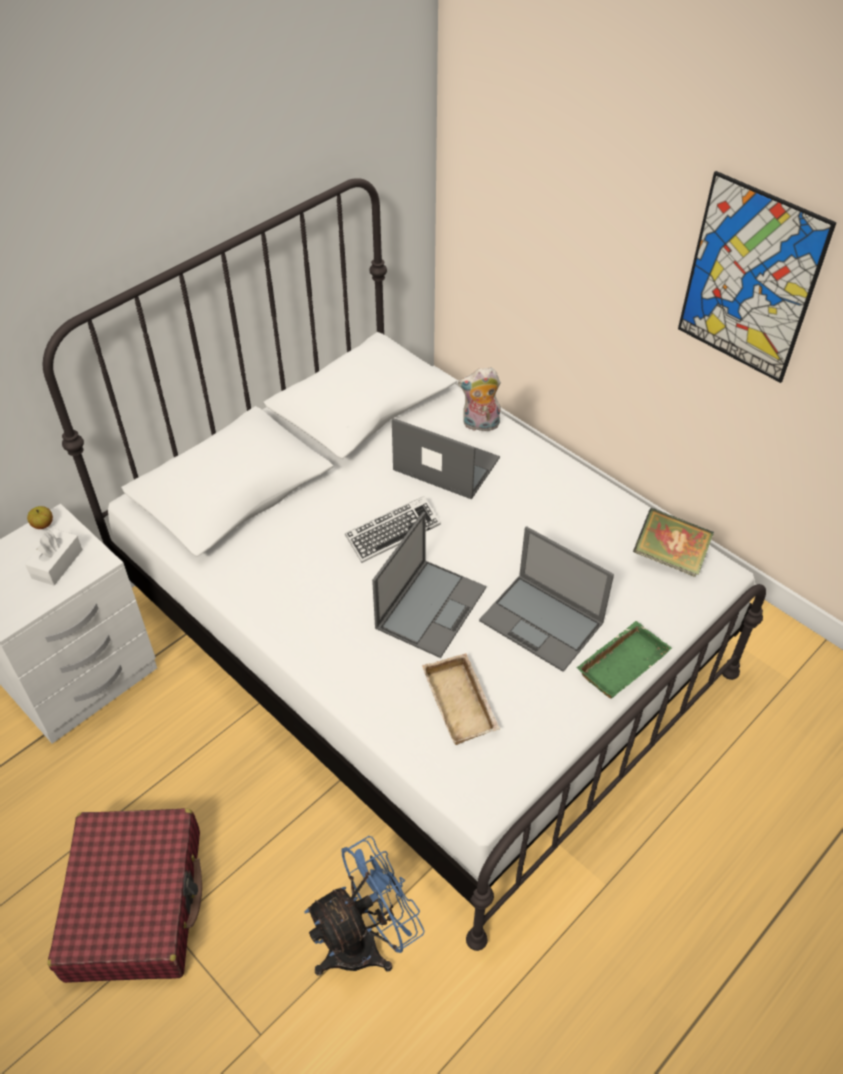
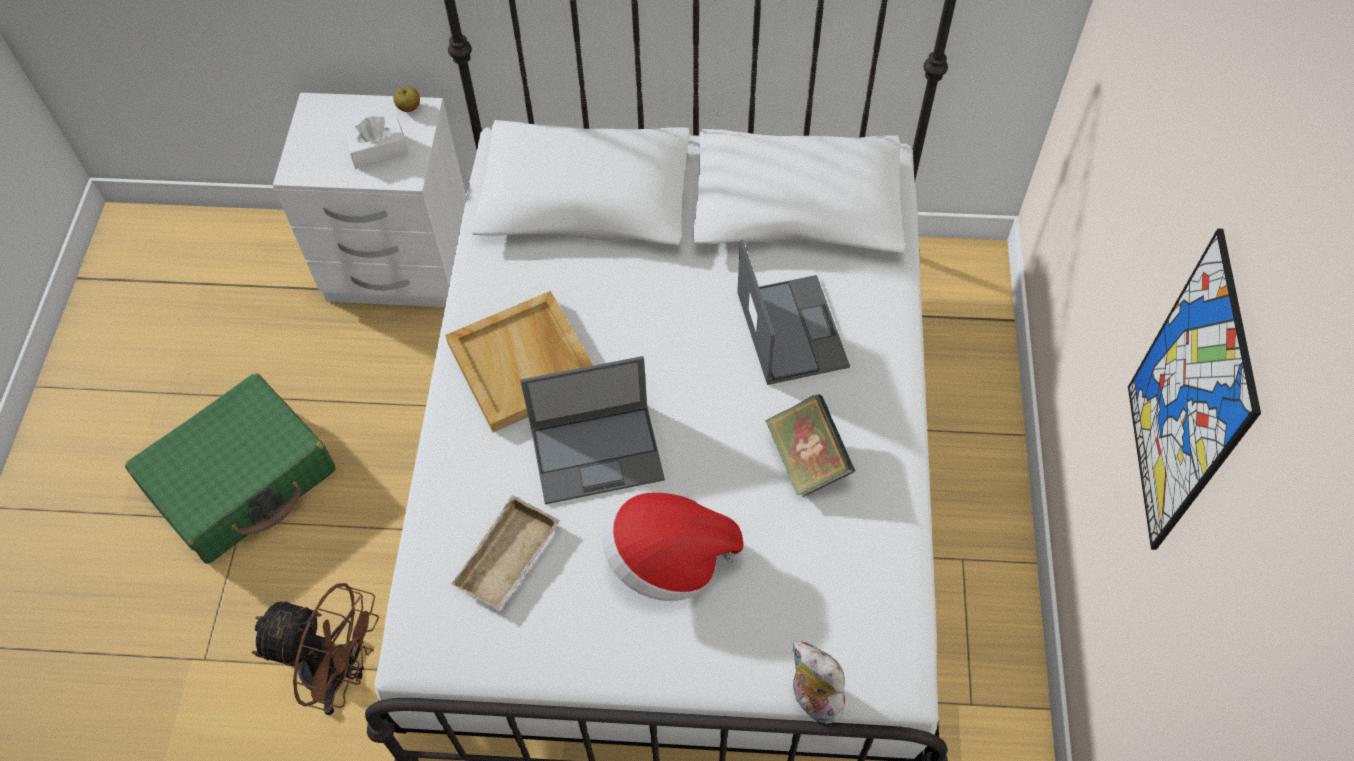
camera: 50 degrees right, 10 degrees up
red suitcase [48,808,202,983] -> green suitcase [125,373,336,564]
blue fan [304,836,425,976] -> brown fan [252,583,379,715]
keyboard [345,496,441,563] -> none
plush toy [458,367,501,431] -> plush toy moved to [792,641,848,724]
laptop [479,526,614,672] -> hat [602,493,743,601]
green tray [576,621,672,699] -> none
book [633,508,714,577] -> book moved to [766,394,855,497]
none -> beige tray [445,291,593,432]

